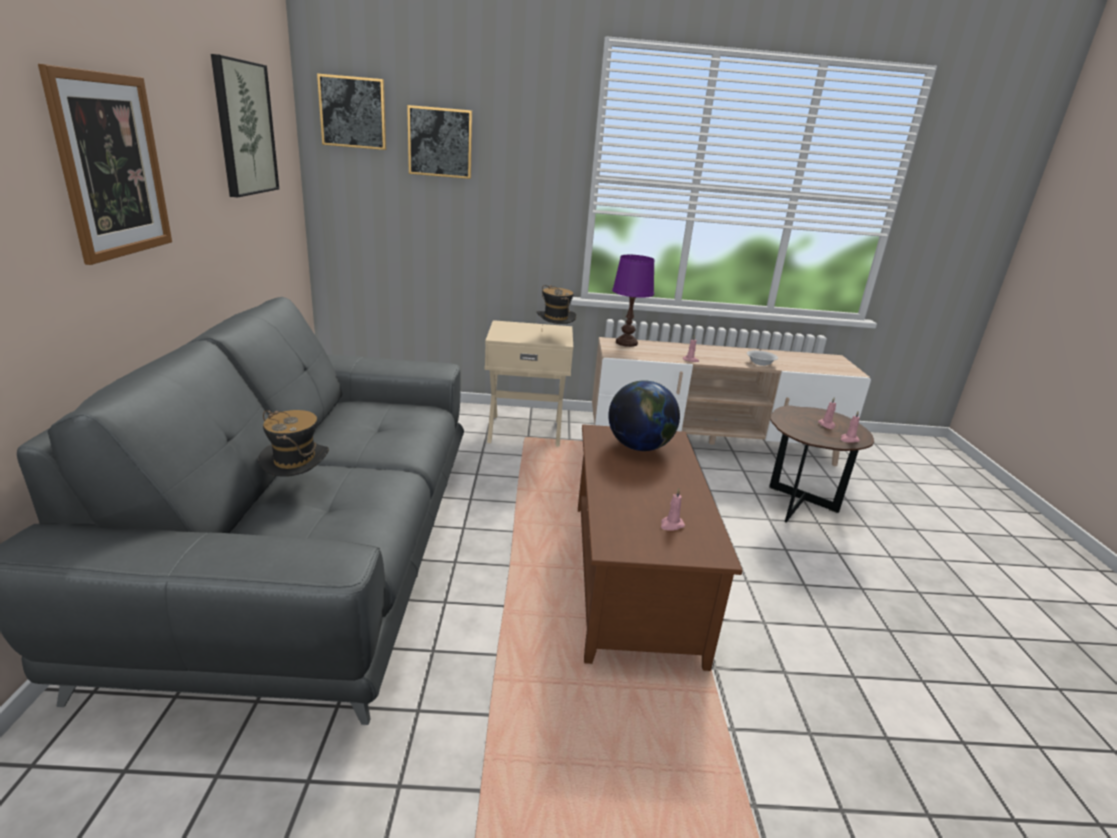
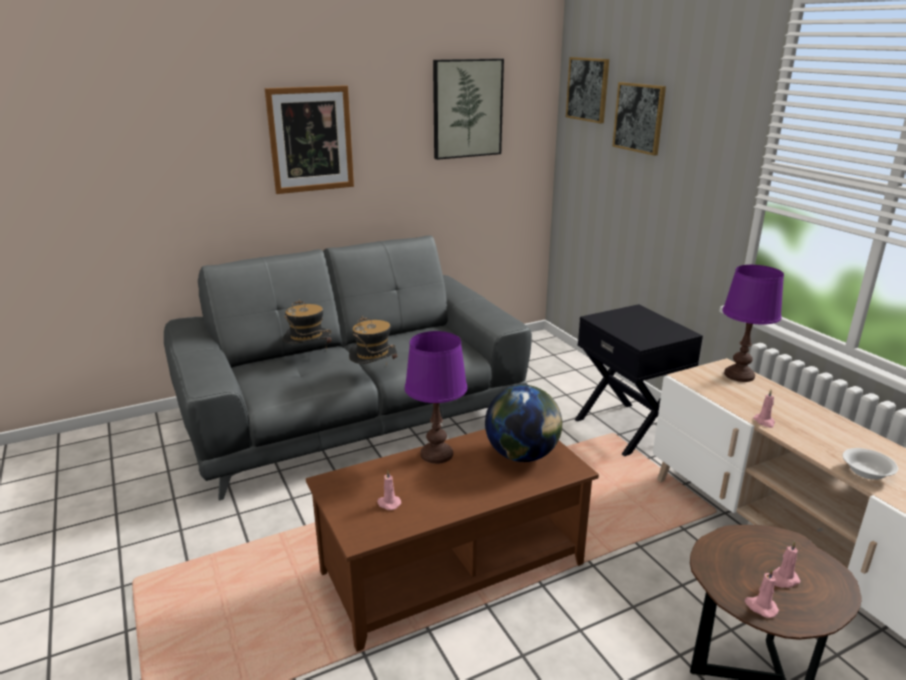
camera: 65 degrees right, 0 degrees up
beige nightstand [485,320,573,447] -> black nightstand [575,304,703,456]
hat [536,285,577,324] -> hat moved to [349,316,397,366]
none -> purple table lamp [405,331,467,464]

